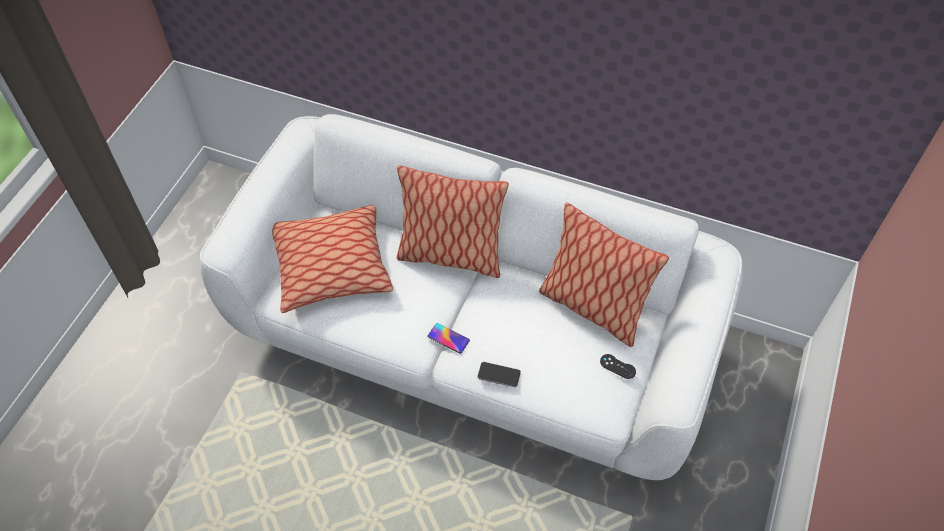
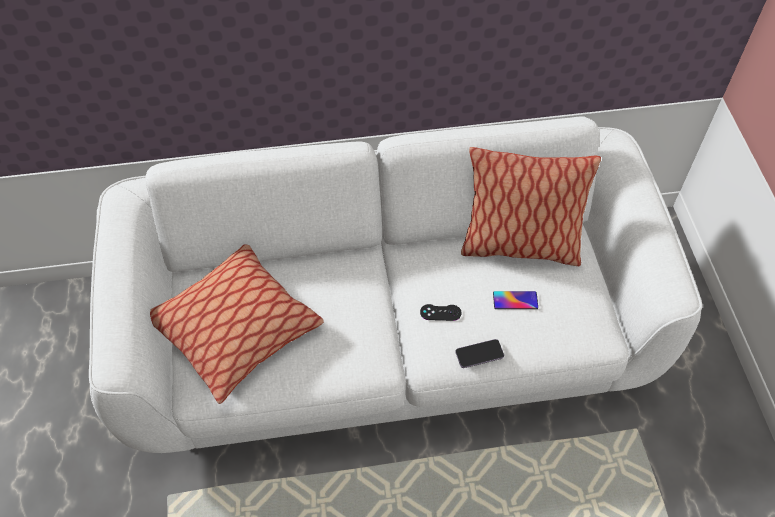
camera: 30 degrees left, 0 degrees up
pillow [396,165,509,278] -> none
phone [427,323,470,354] -> phone moved to [493,291,538,309]
black game controller [600,354,636,379] -> black game controller moved to [420,304,462,321]

